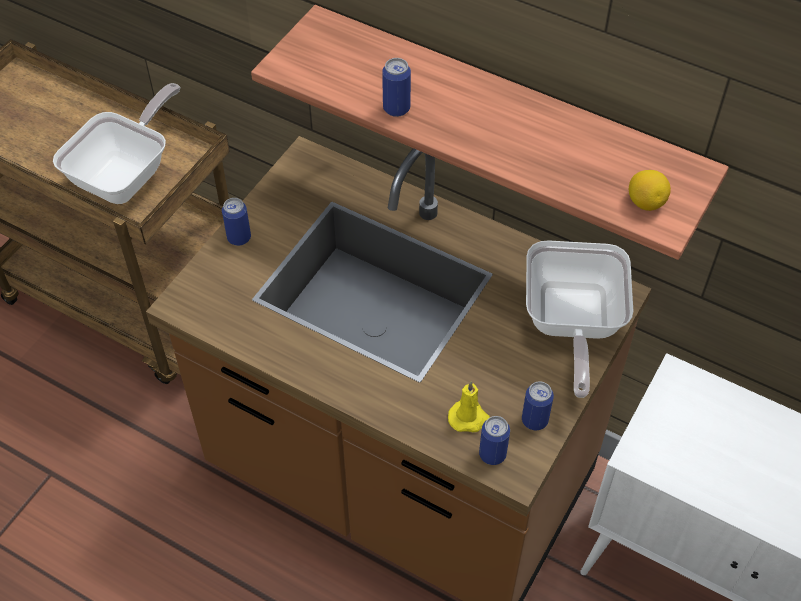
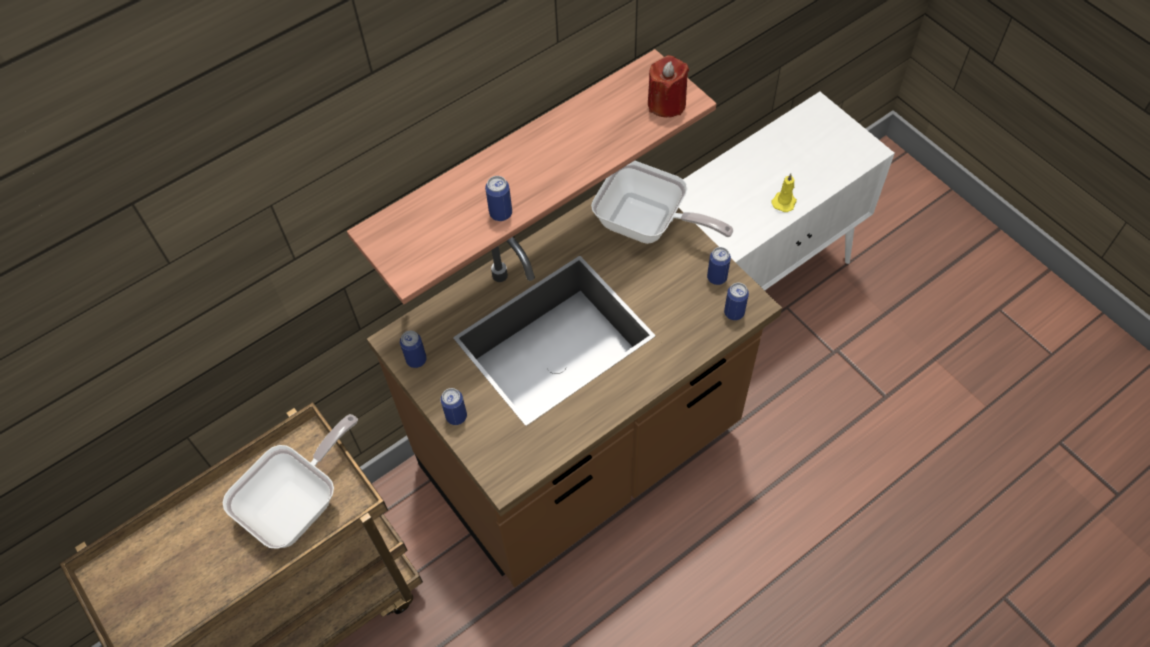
camera: 65 degrees left, 5 degrees up
frying pan [53,83,180,204] -> frying pan turned 75 degrees clockwise [222,414,358,549]
yellow candle [448,381,490,432] -> yellow candle moved to [771,173,797,212]
lemon [629,170,671,211] -> red candle [648,55,689,118]
none -> can [400,331,427,368]

